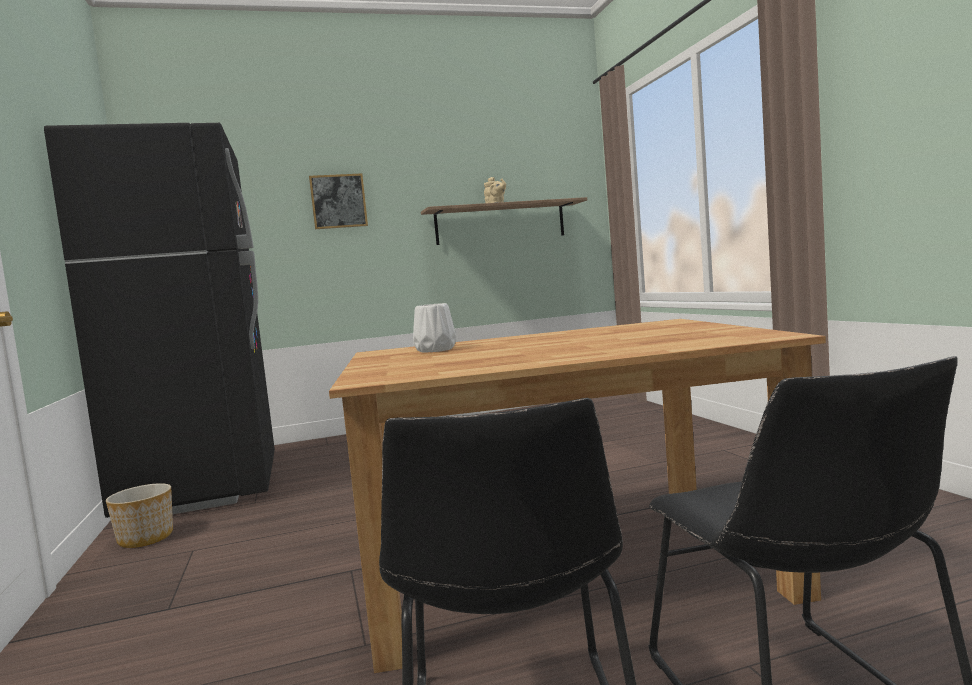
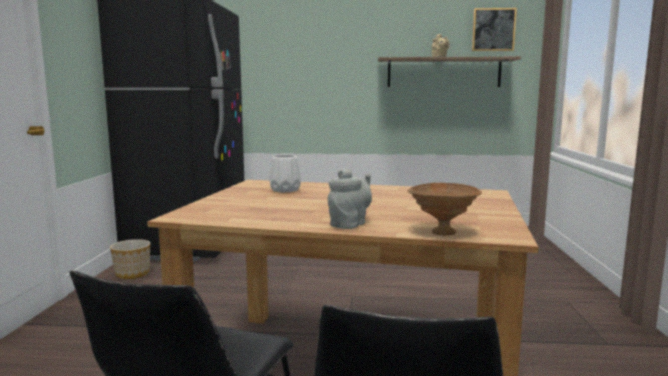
camera: 20 degrees right, 5 degrees up
picture [309,173,368,229] -> picture moved to [472,8,517,51]
none -> grey teapot [328,168,372,229]
none -> brown bowl [408,183,482,236]

